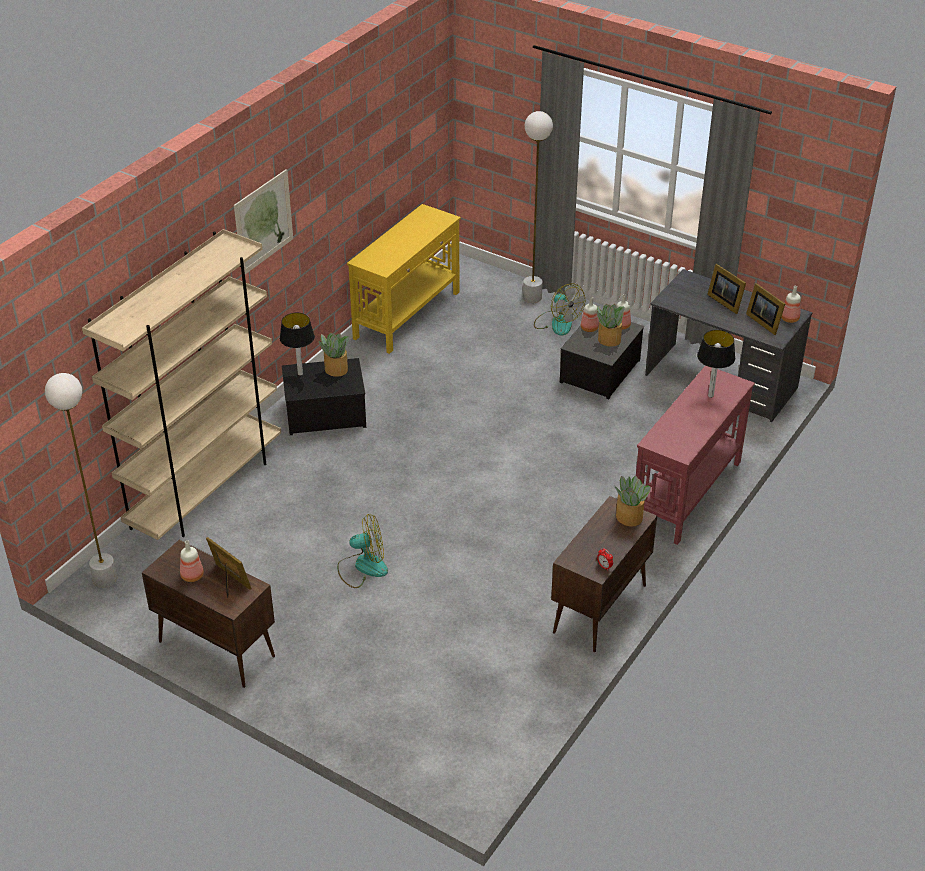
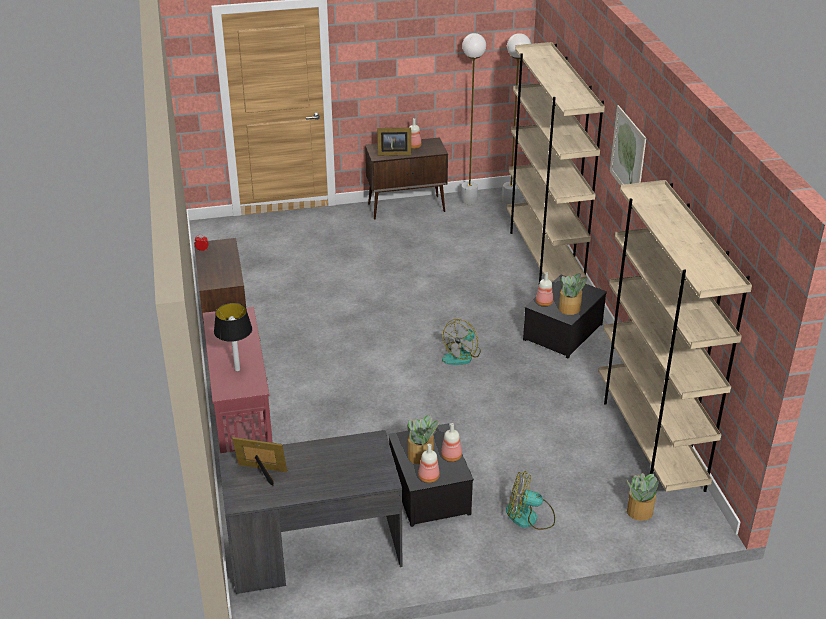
camera: 135 degrees right, 5 degrees down
table lamp [280,313,315,376] -> none
fan [337,514,388,588] -> fan moved to [442,319,481,365]
yellow console table [347,204,461,354] -> beige bookcase [598,180,752,492]
white floor lamp [523,111,553,303] -> white floor lamp moved to [461,33,486,204]
potted plant [615,476,651,527] -> potted plant moved to [626,473,659,521]
picture frame [707,264,746,314] -> none
bottle [781,286,801,323] -> bottle moved to [536,272,553,306]

